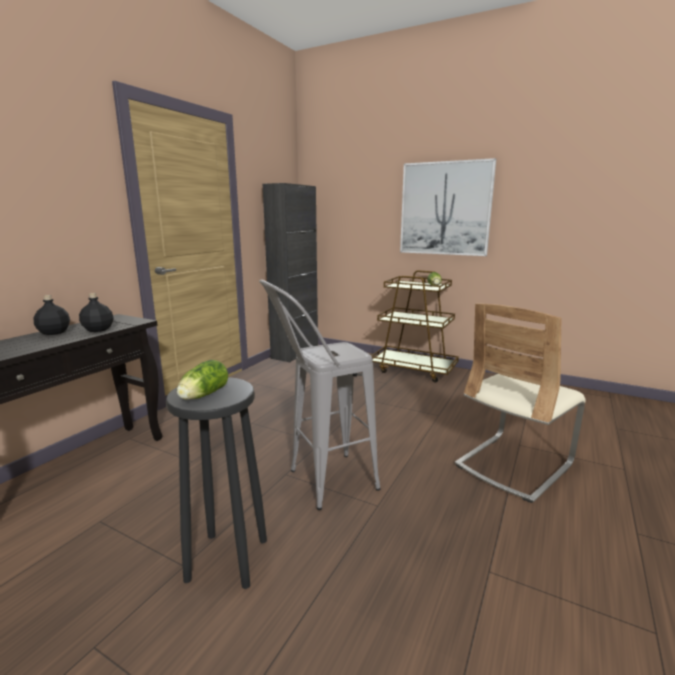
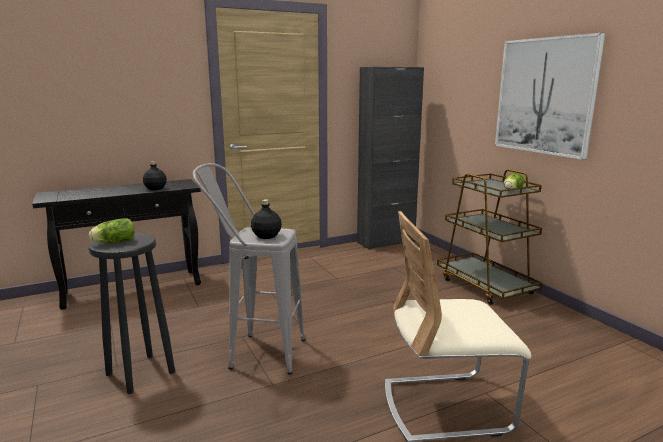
camera: 35 degrees right, 0 degrees up
black bottle [33,295,70,335] -> black bottle moved to [251,199,282,239]

